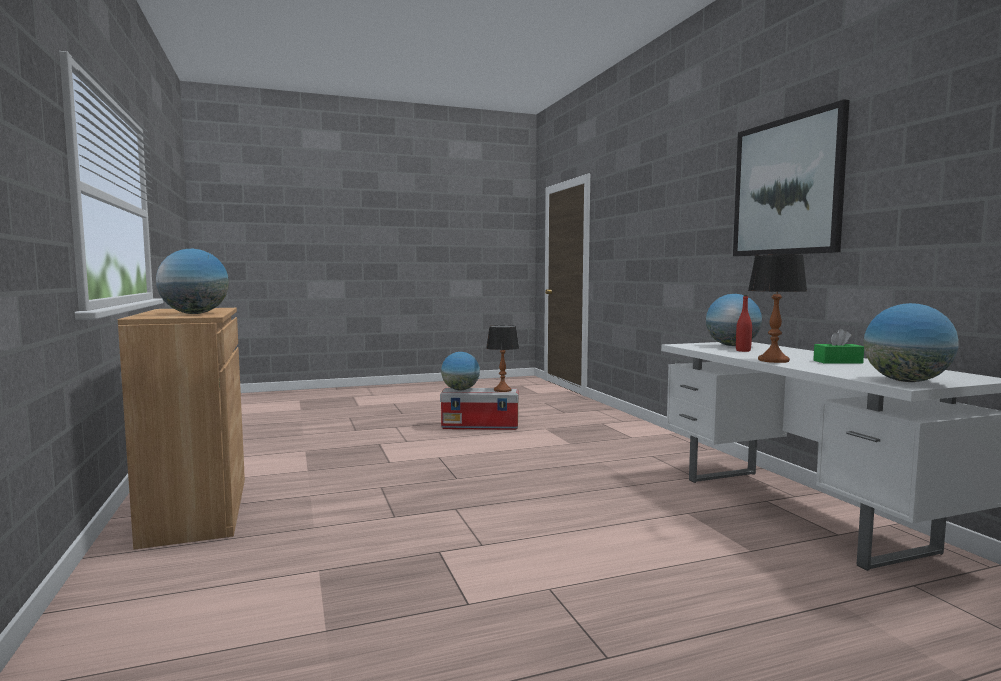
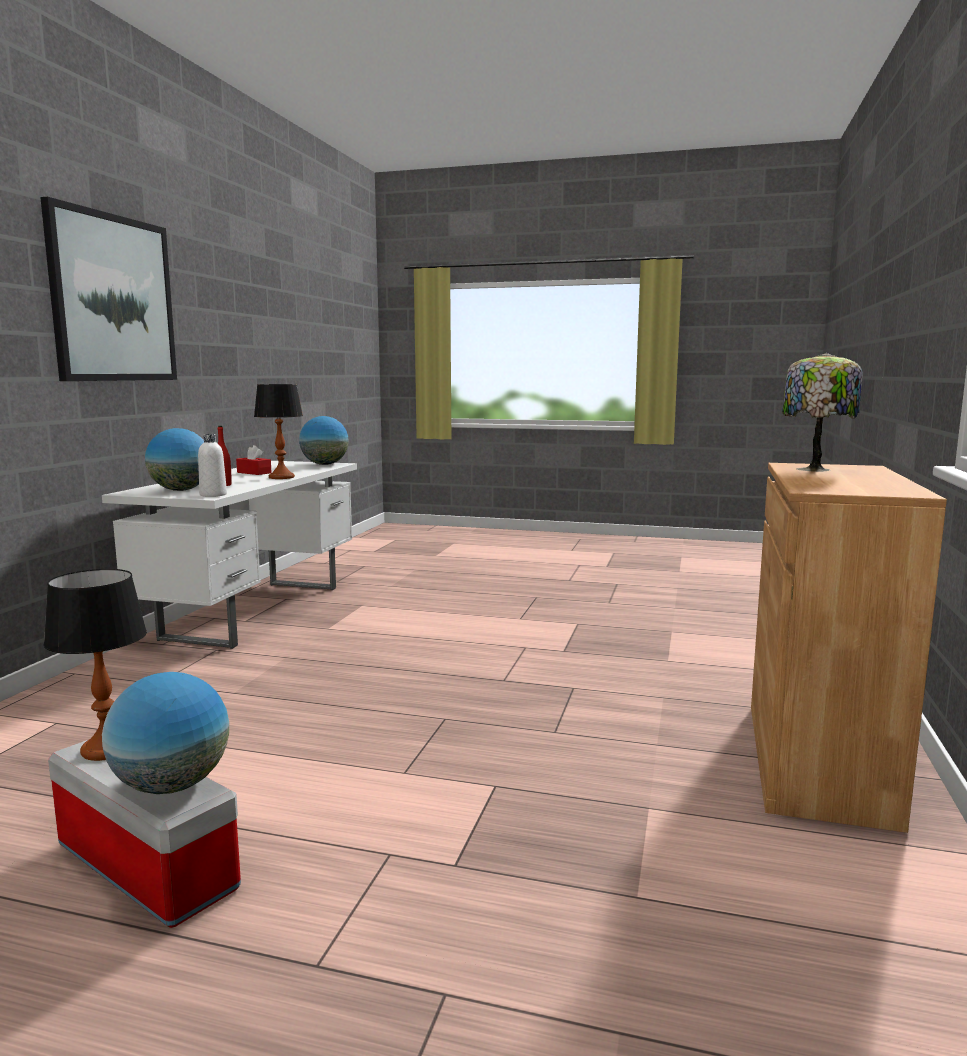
camera: 145 degrees left, 5 degrees up
globe [156,249,229,314] -> table lamp [782,353,863,472]
green tissue box [813,329,864,364] -> red tissue box [236,445,272,475]
none -> white bottle [198,434,227,497]

